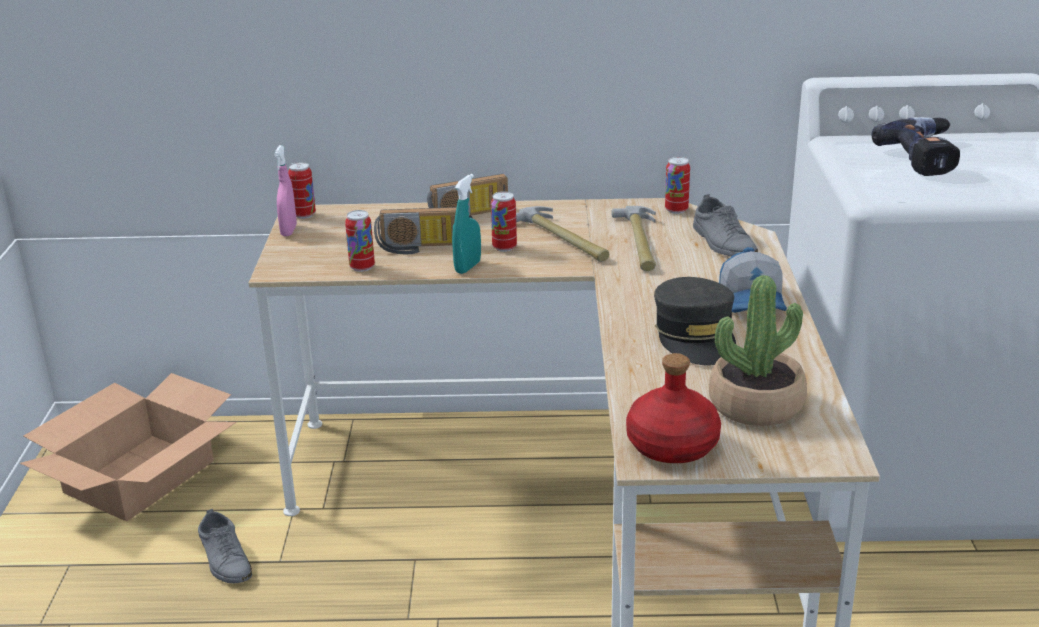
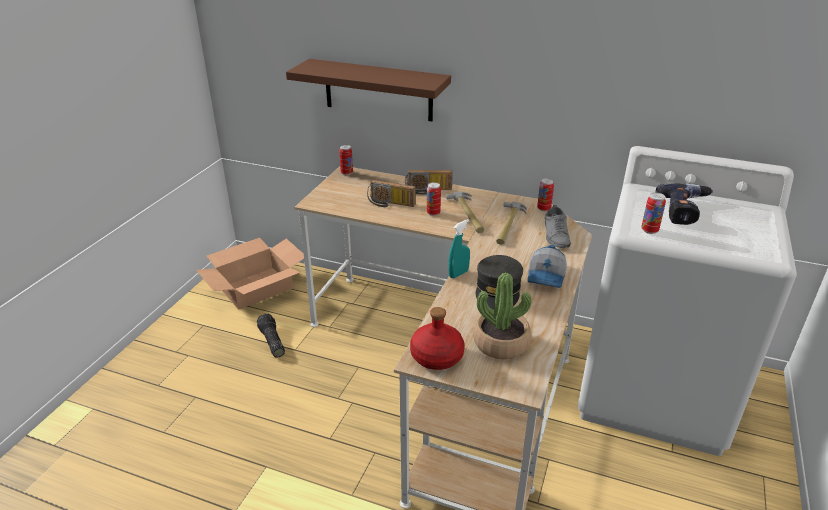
camera: 20 degrees right, 5 degrees up
grey shoe [198,509,252,583] -> flashlight [257,314,285,358]
pink spray bottle [274,145,297,236] -> none
can [345,210,375,272] -> can moved to [641,192,666,234]
turquoise spray bottle [452,174,481,274] -> turquoise spray bottle moved to [448,219,470,278]
none -> brown shelf [286,59,451,121]

